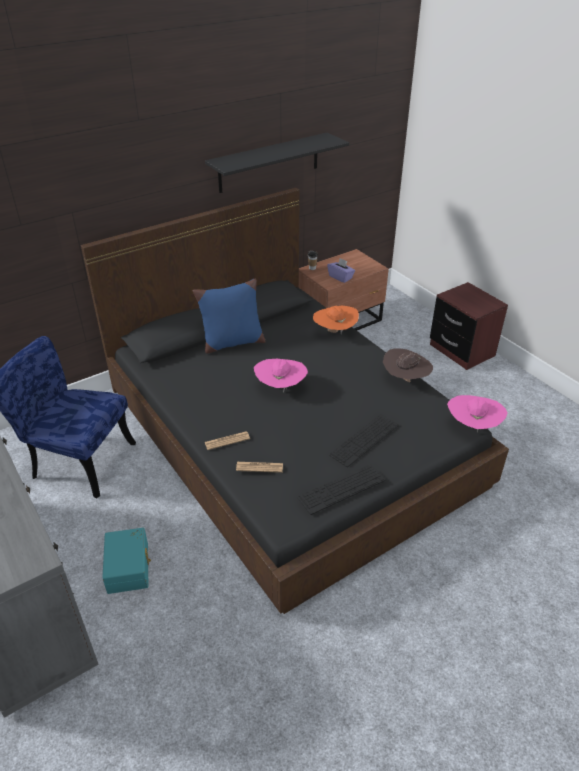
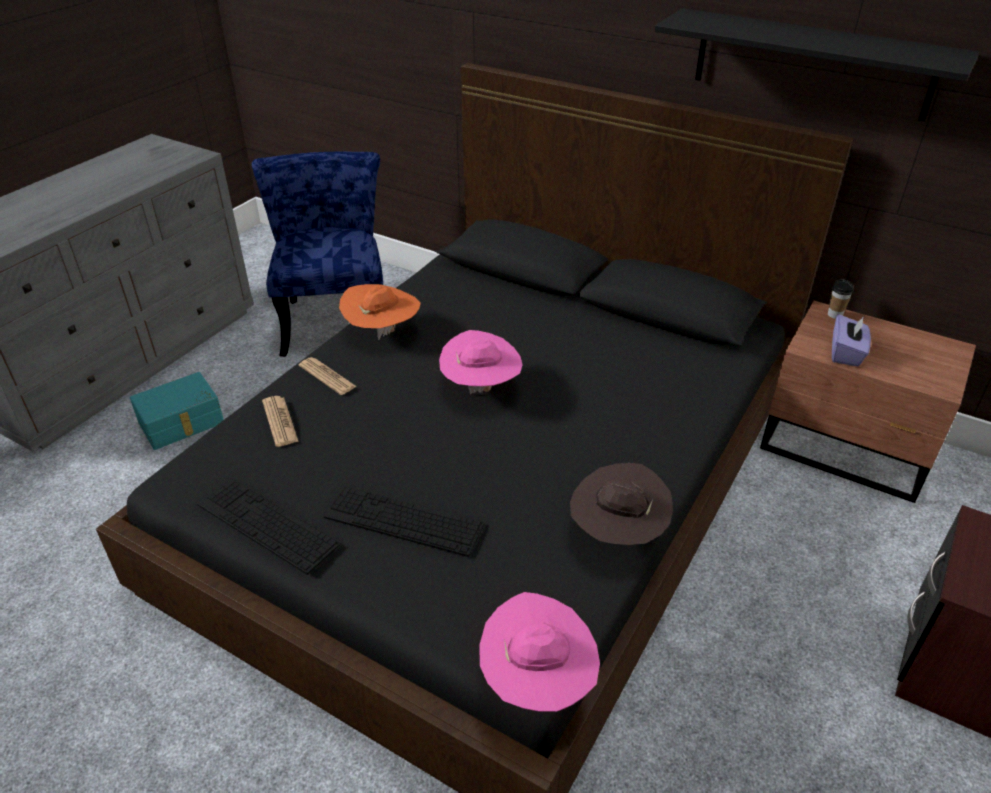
camera: 65 degrees right, 0 degrees up
blue pillow [193,279,266,354] -> none
orange hat [313,306,359,334] -> orange hat moved to [339,284,421,340]

